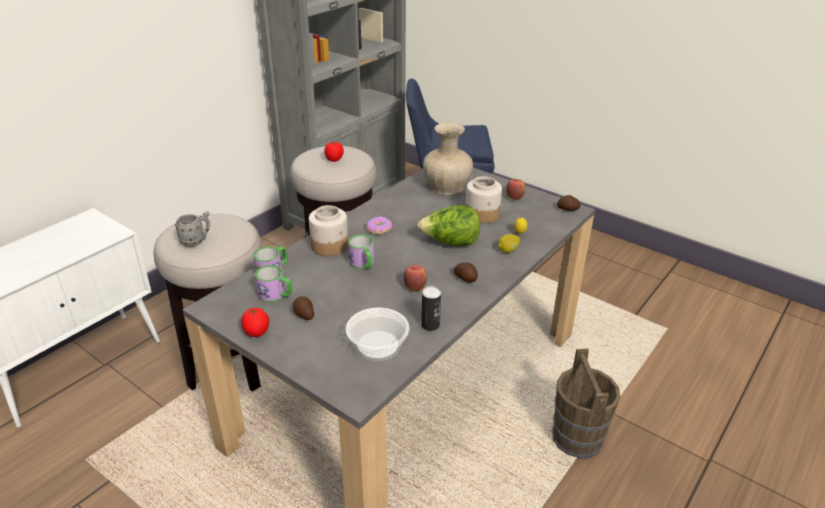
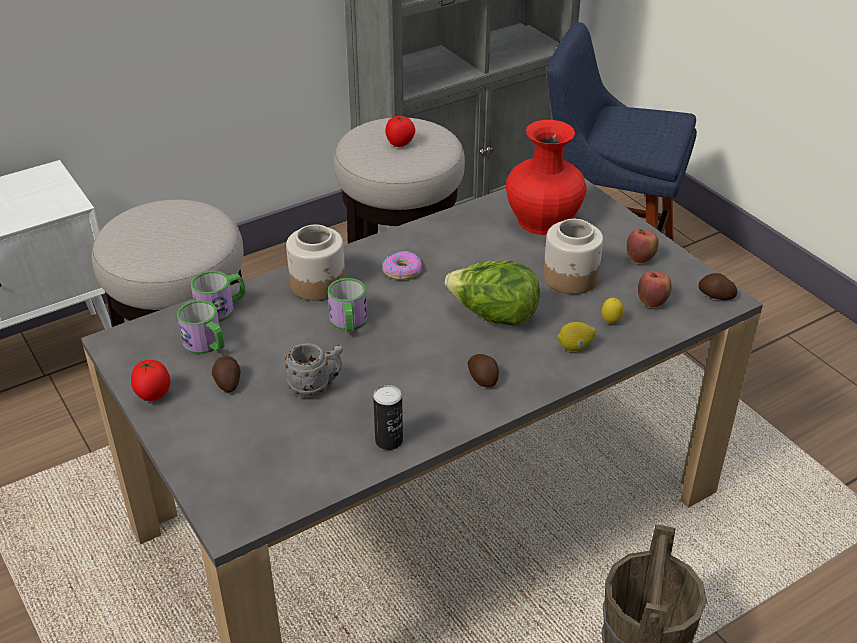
camera: 20 degrees right, 5 degrees up
grey mug [175,211,210,247] -> grey mug moved to [285,343,343,398]
bowl [346,307,409,361] -> none
apple [404,265,427,291] -> apple moved to [638,271,672,307]
beige vase [423,123,473,195] -> red vase [506,120,586,235]

